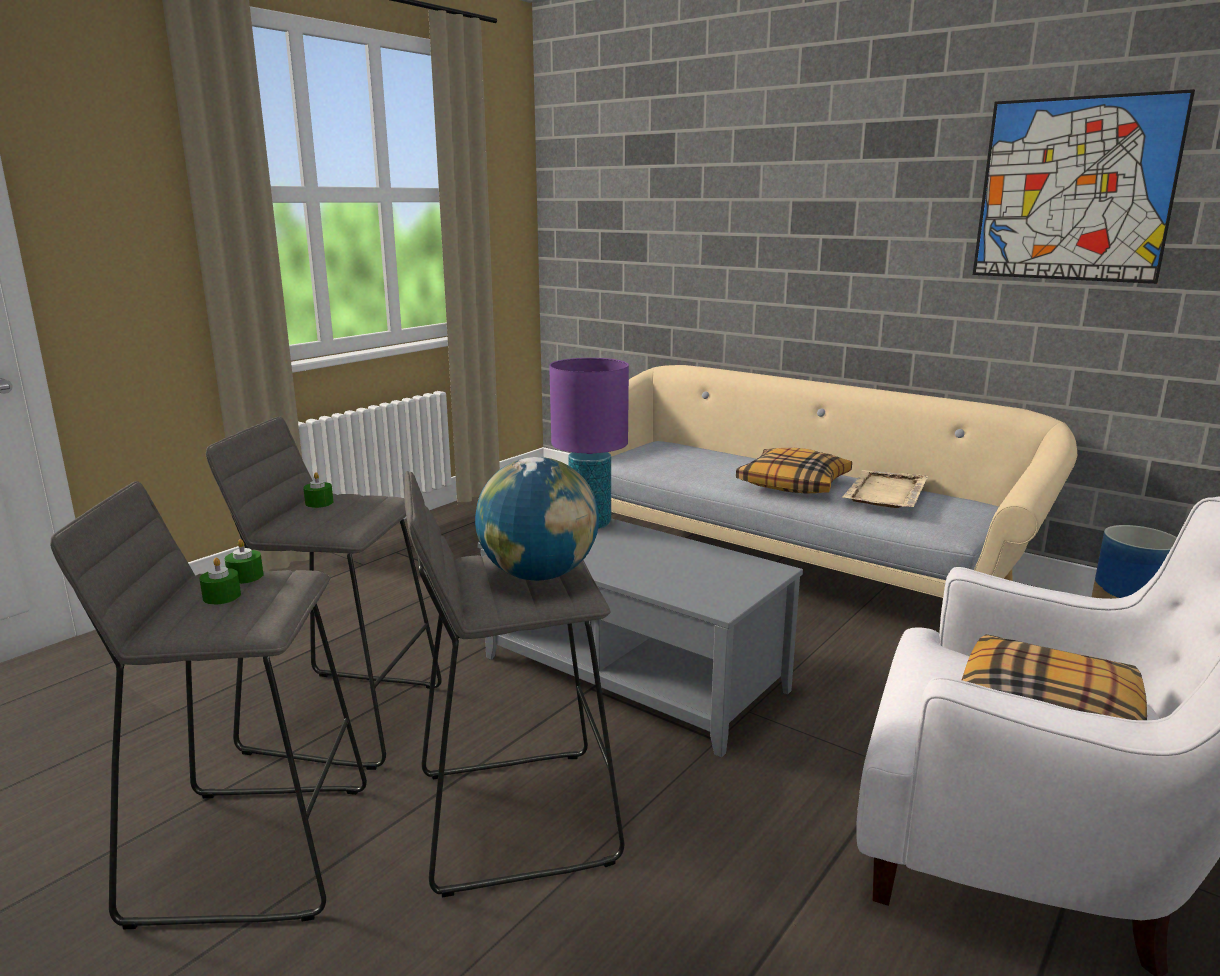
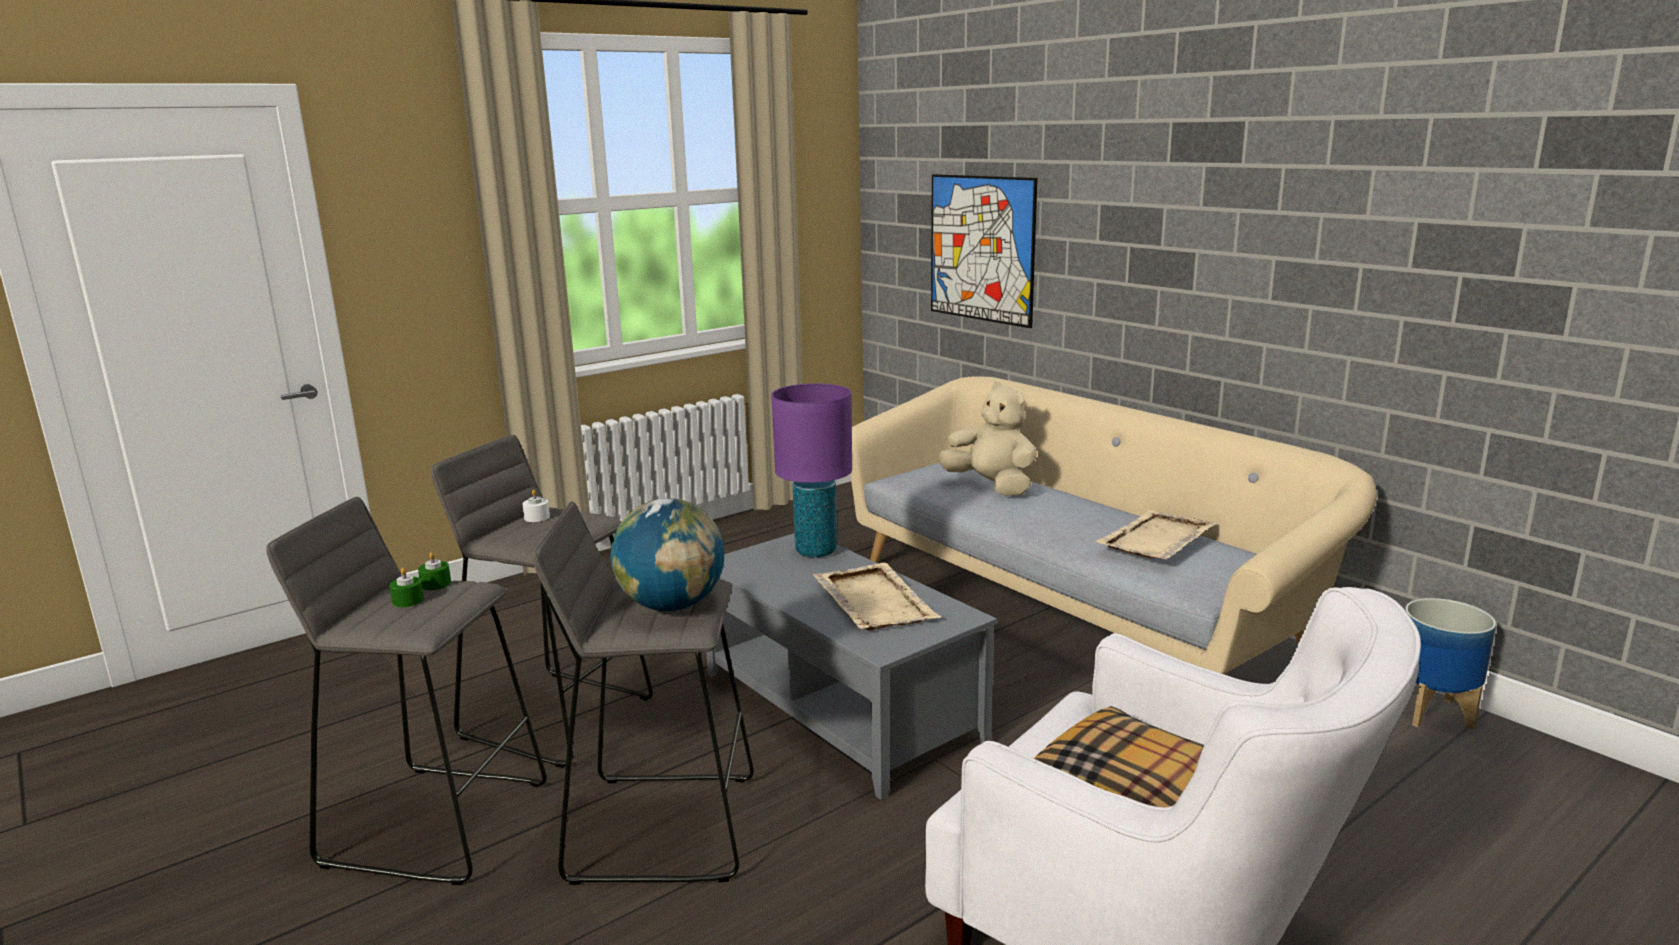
camera: 15 degrees right, 0 degrees up
green candle [303,472,333,508] -> white candle [522,490,550,522]
pillow [736,448,852,494] -> none
picture [973,89,1195,284] -> picture moved to [931,174,1037,328]
none -> beige tray [813,563,942,631]
none -> beige plush toy [939,382,1037,496]

